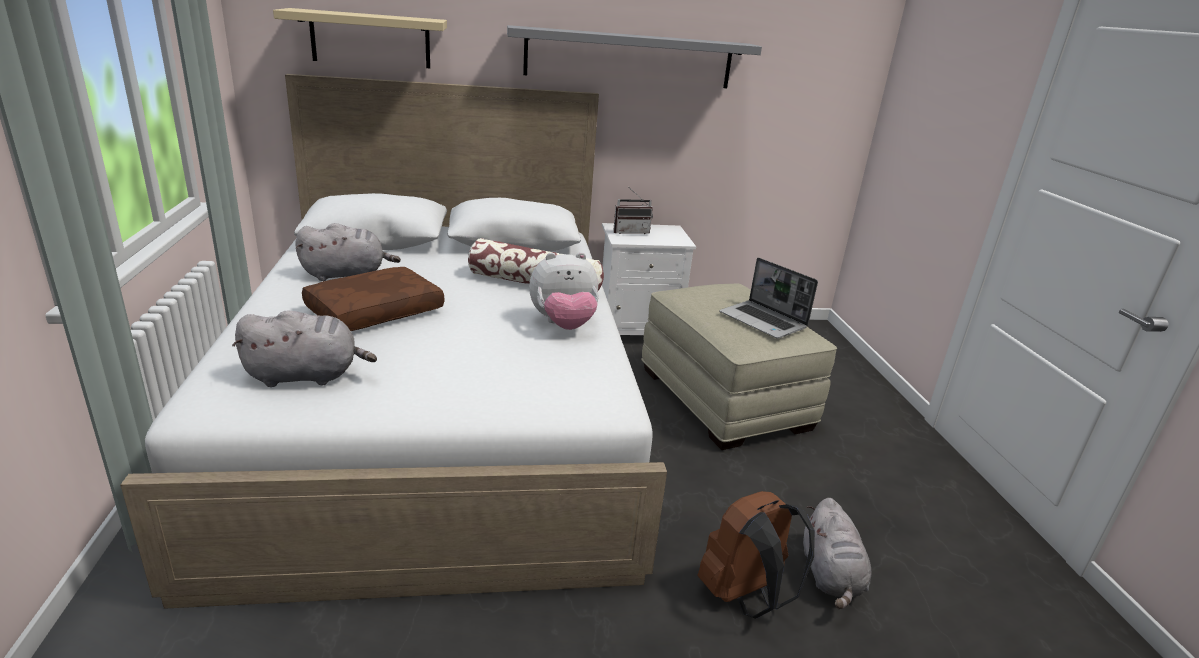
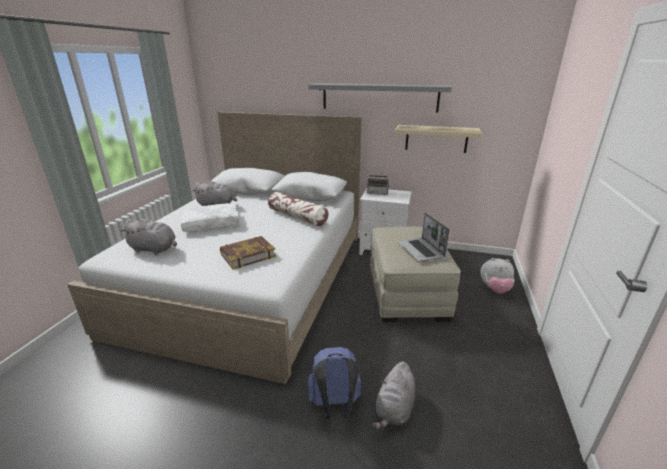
camera: 25 degrees right, 0 degrees up
beige shelf [273,8,447,68] -> beige shelf moved to [395,125,483,153]
brown pillow [302,267,444,331] -> white pillow [181,203,240,232]
plush toy [529,252,599,330] -> plush toy moved to [480,258,515,294]
brown backpack [698,491,815,619] -> blue backpack [308,347,361,420]
none -> book [220,236,276,269]

